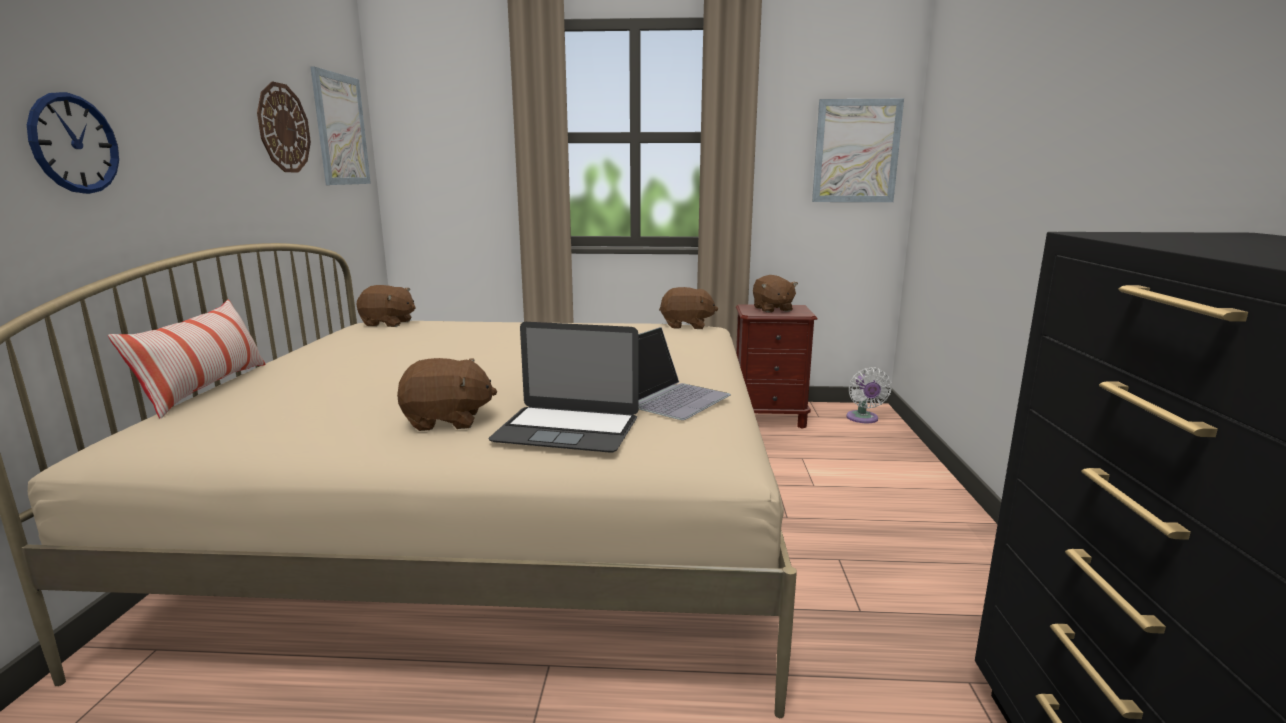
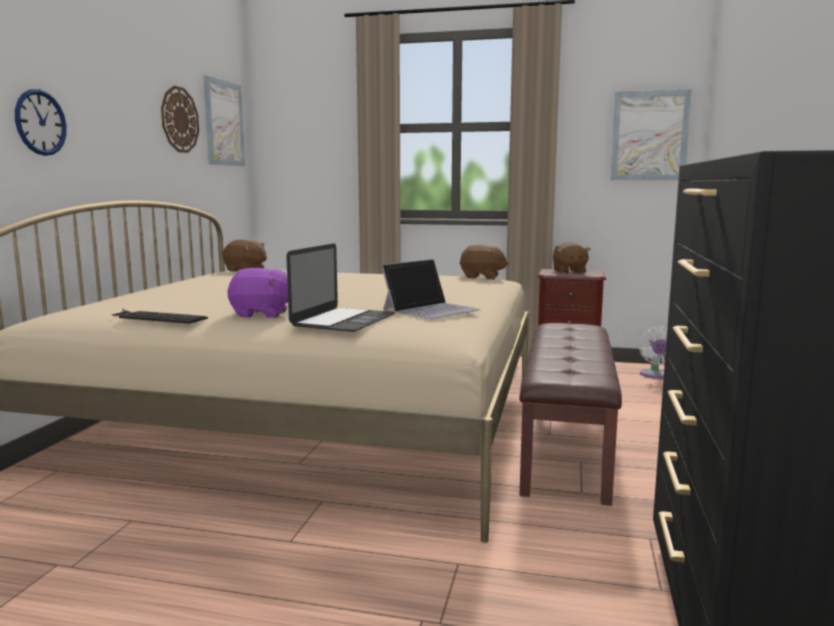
camera: 10 degrees right, 5 degrees down
pillow [108,299,266,418] -> none
brown plush toy [397,358,497,431] -> purple plush toy [228,268,288,318]
laptop [489,322,639,453] -> laptop turned 90 degrees counterclockwise [286,244,395,332]
none -> keyboard [112,309,208,324]
none -> brown bench [519,323,622,506]

